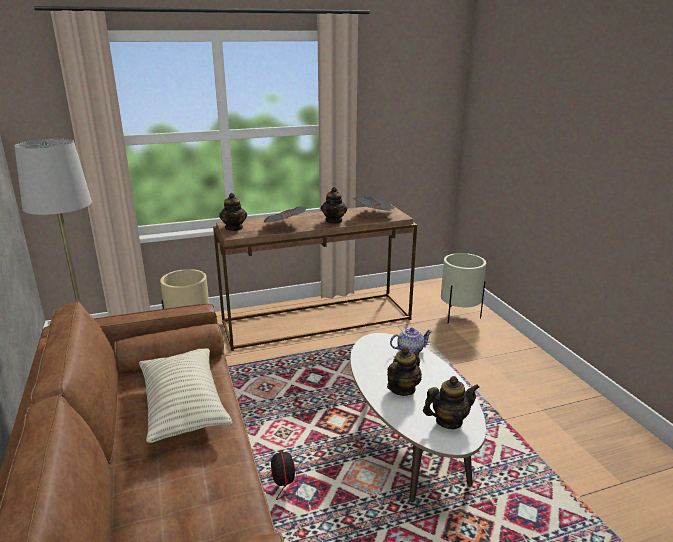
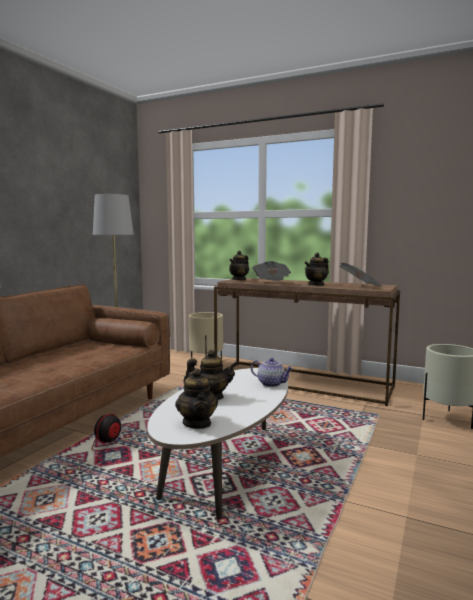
camera: 45 degrees right, 15 degrees down
pillow [139,348,233,443] -> none
teapot [423,376,480,429] -> teapot turned 45 degrees clockwise [175,368,218,429]

